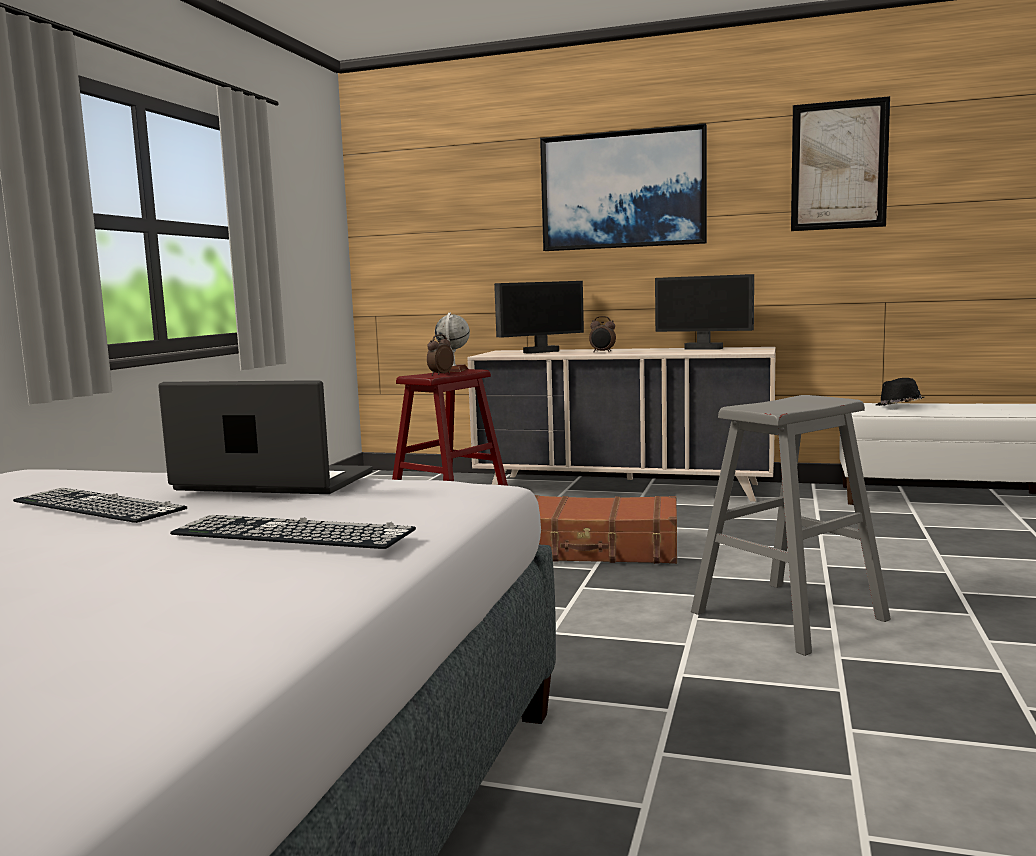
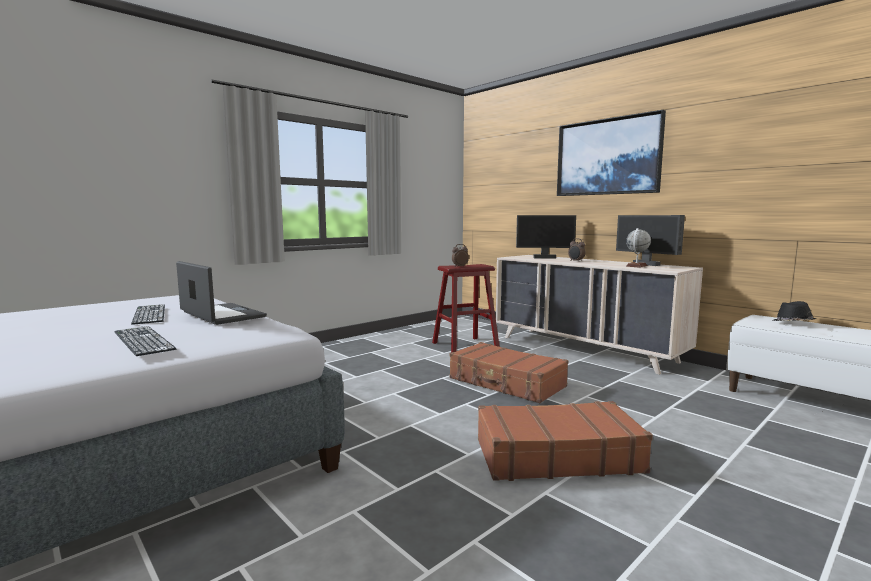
camera: 30 degrees right, 0 degrees up
globe [435,313,470,372] -> globe moved to [626,228,651,268]
grey stool [691,395,891,656] -> brown suitcase [478,401,653,481]
picture [791,96,890,231] -> none

